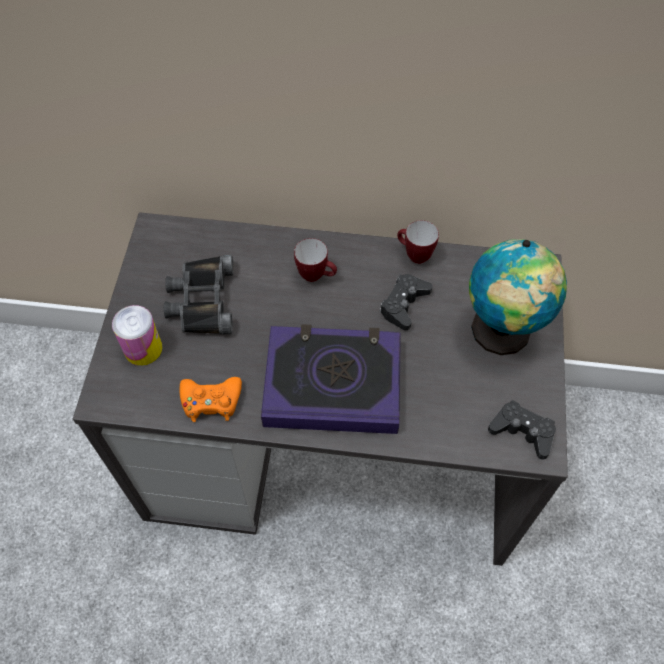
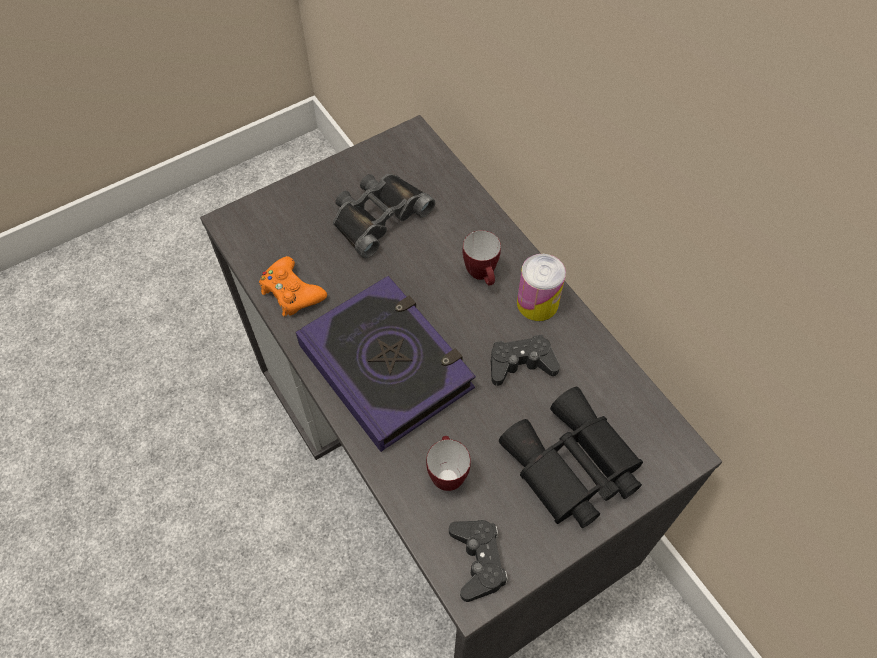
camera: 50 degrees right, 0 degrees up
can [112,305,162,366] -> can moved to [517,254,566,321]
mug [397,220,439,264] -> mug moved to [426,436,471,491]
globe [469,239,567,355] -> black binoculars [499,387,643,528]

